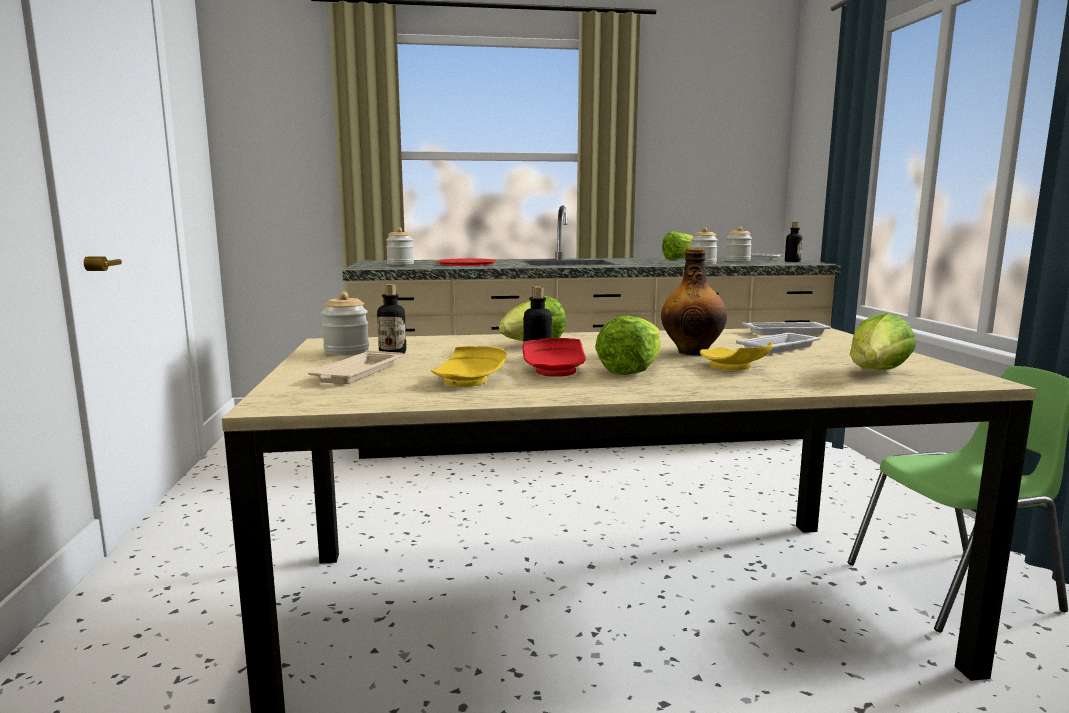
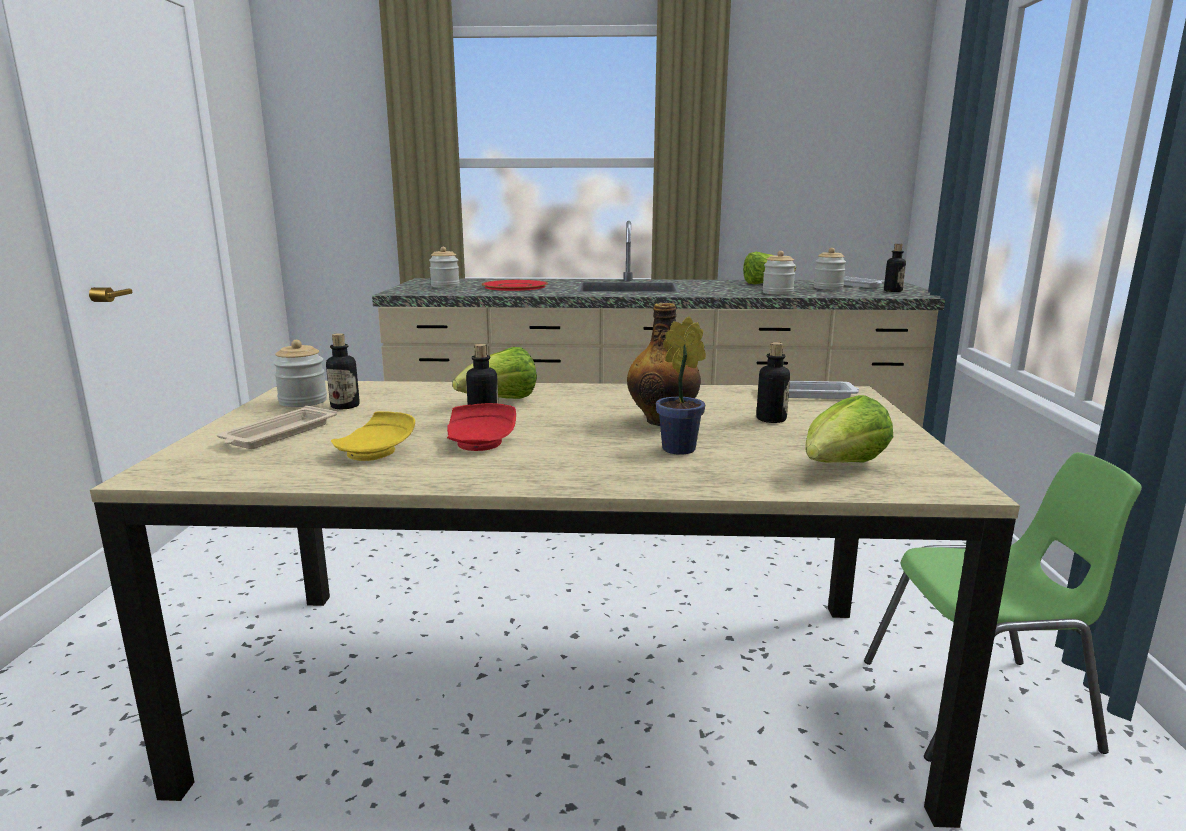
camera: 10 degrees right, 5 degrees up
lettuce [595,316,660,375] -> none
yellow plate [700,342,773,370] -> potted plant [656,316,706,455]
white tray [736,333,820,354] -> bottle [756,342,790,423]

